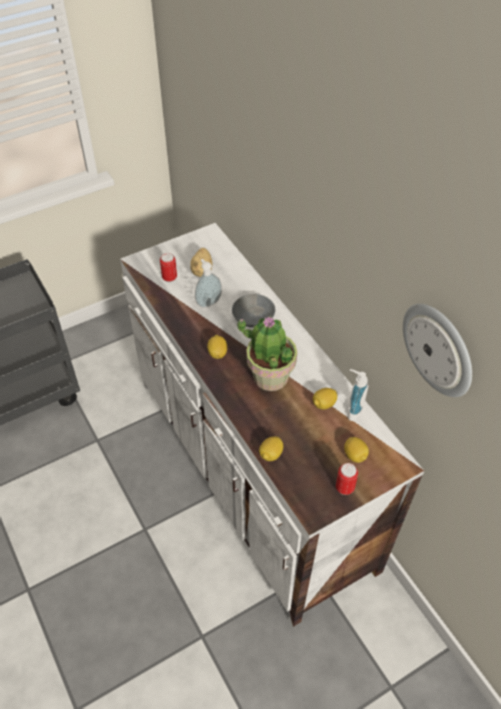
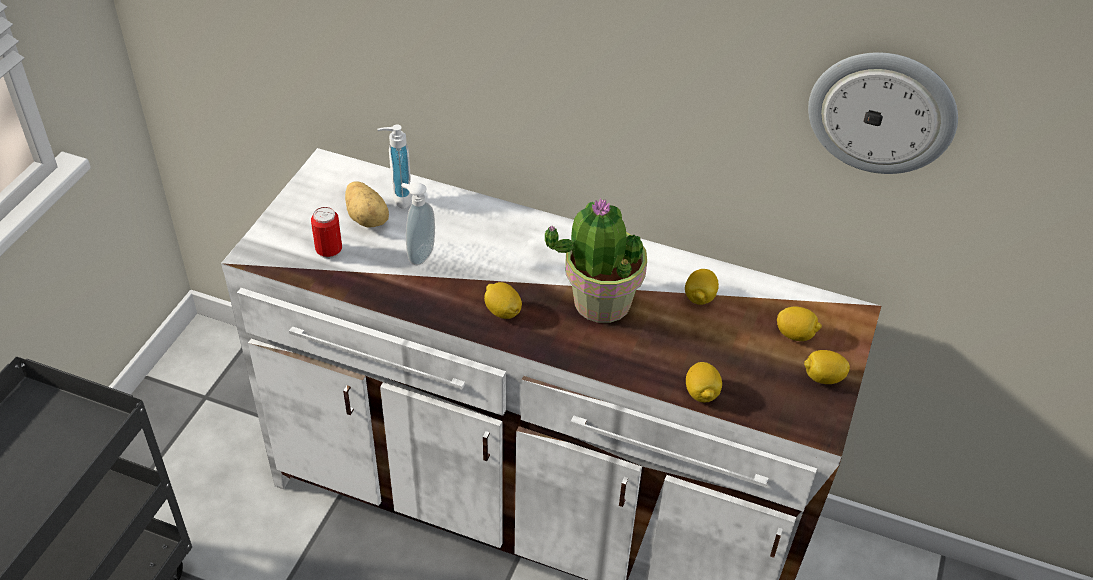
camera: 40 degrees left, 5 degrees down
grey bowl [232,294,275,328] -> none
can [336,463,358,495] -> lemon [804,350,850,384]
soap dispenser [348,369,368,421] -> soap dispenser moved to [377,124,412,209]

